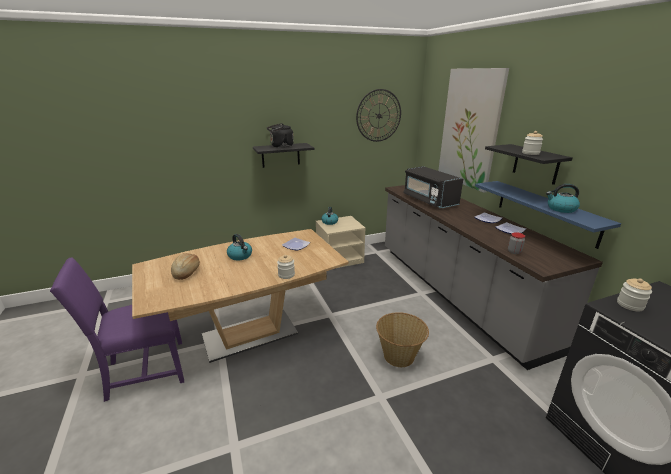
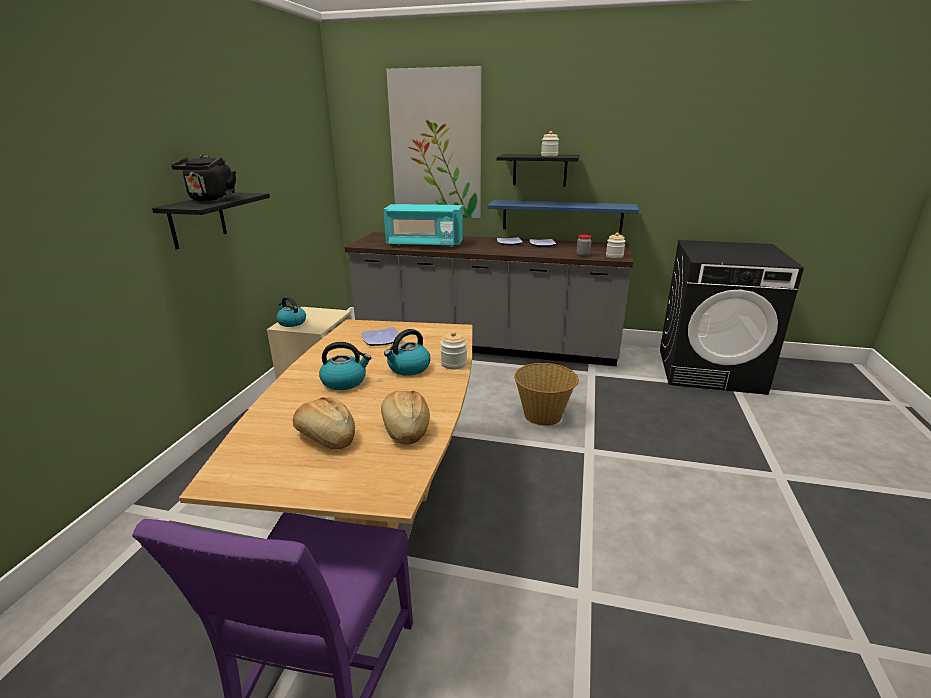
camera: 55 degrees left, 0 degrees up
wall clock [356,89,401,142] -> none
black microwave [403,166,463,208] -> turquoise microwave [383,204,463,247]
kettle [546,184,580,213] -> kettle moved to [384,329,431,376]
jar [617,279,652,311] -> jar moved to [606,233,625,258]
none -> bread [381,391,430,445]

